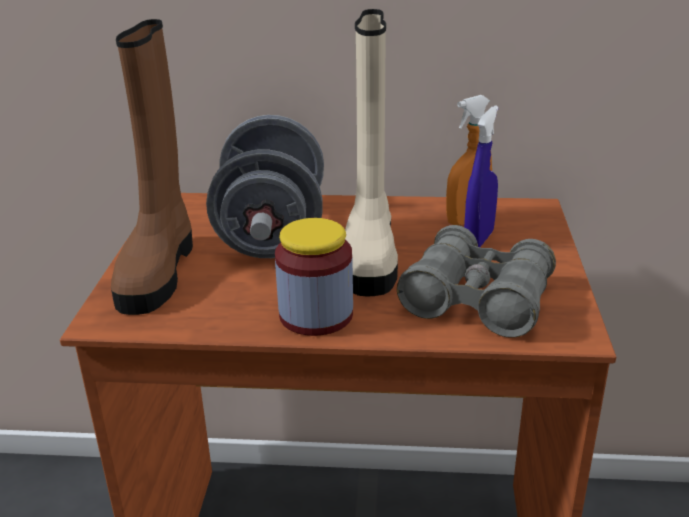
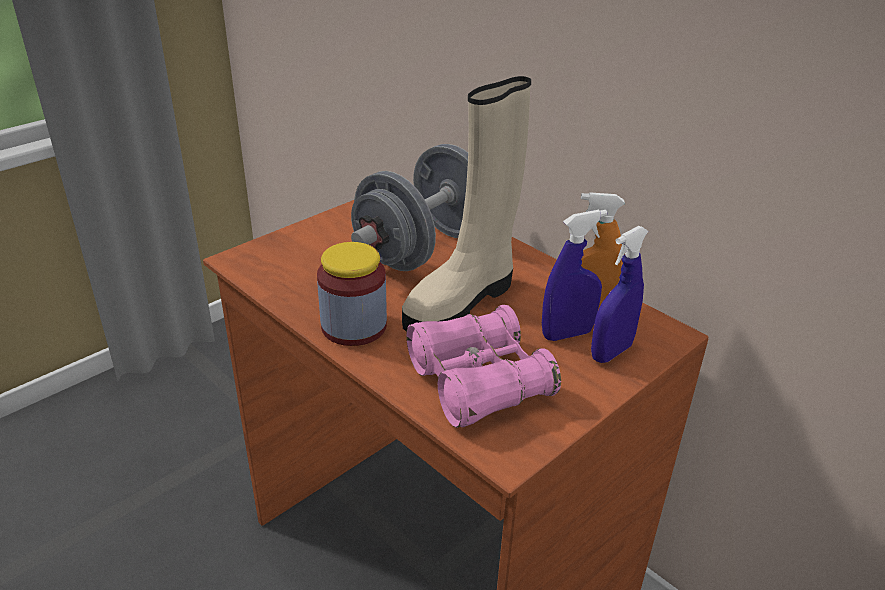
camera: 40 degrees right, 5 degrees up
brown boot [111,19,193,315] -> none
grey binoculars [397,225,556,338] -> pink binoculars [406,305,561,428]
none -> blue spray bottle [591,226,648,363]

